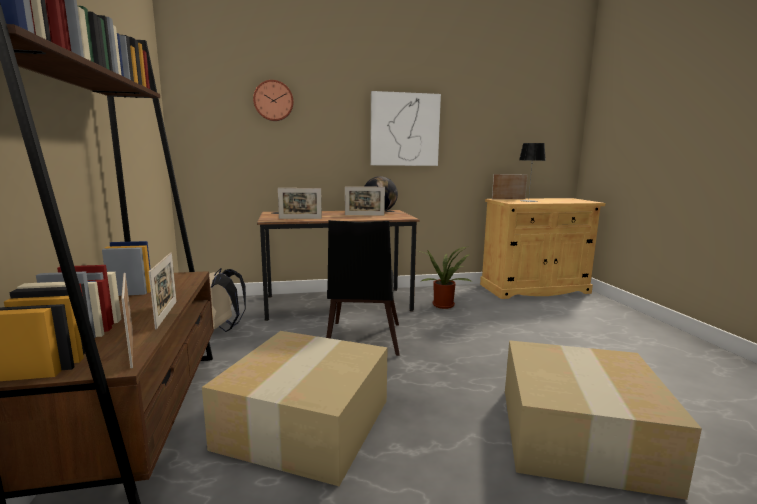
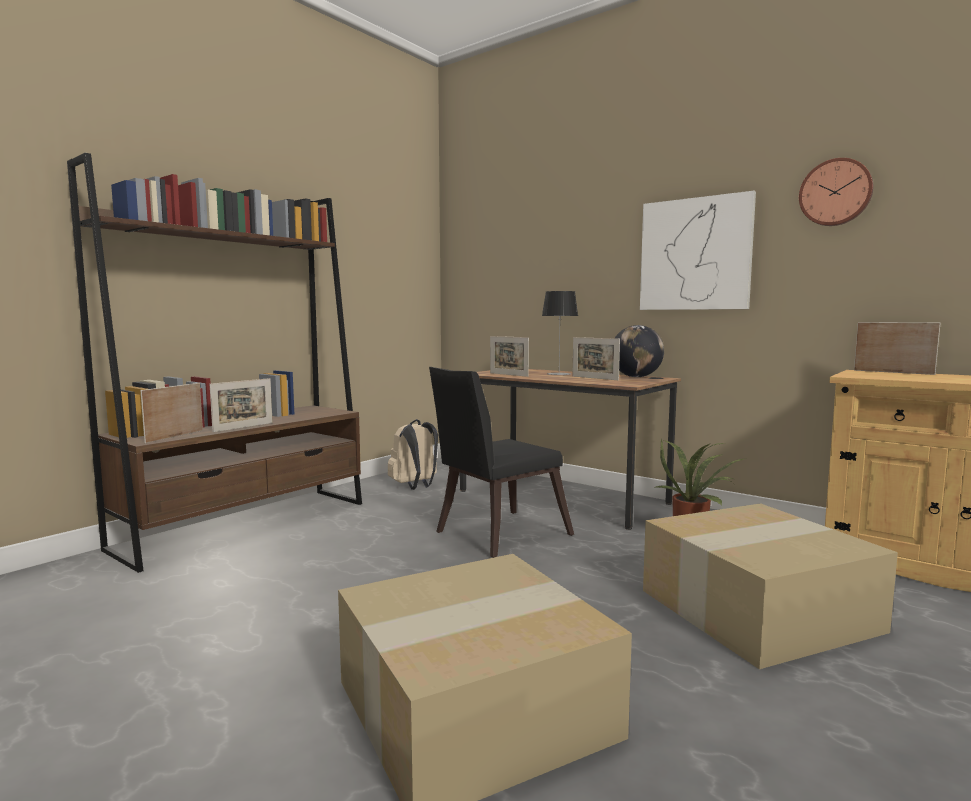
camera: 50 degrees right, 5 degrees down
cardboard box [202,331,388,486] -> cardboard box moved to [643,503,898,669]
wall clock [253,80,293,121] -> wall clock moved to [799,158,873,226]
table lamp [519,143,546,202] -> table lamp moved to [542,291,578,375]

